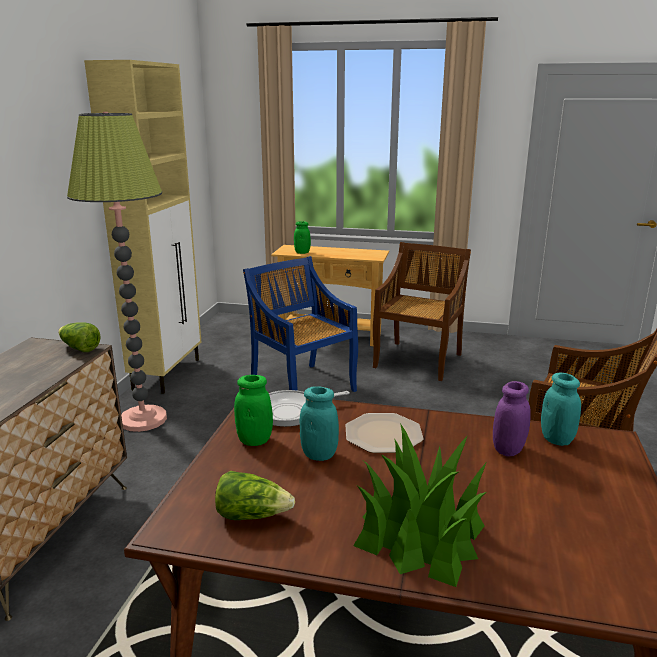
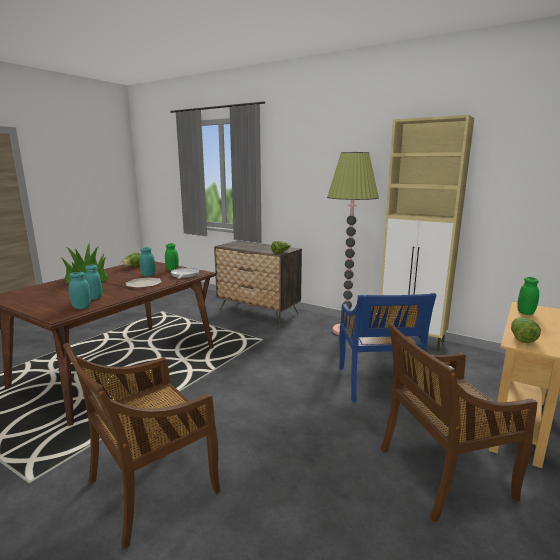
camera: 110 degrees right, 5 degrees down
blue chair [243,256,358,392] -> blue chair turned 105 degrees clockwise [339,293,437,402]
brown chair [373,242,471,381] -> brown chair turned 120 degrees clockwise [381,323,537,522]
purple jar [493,381,531,457] -> turquoise jar [84,264,102,300]
none -> lettuce [511,317,541,343]

